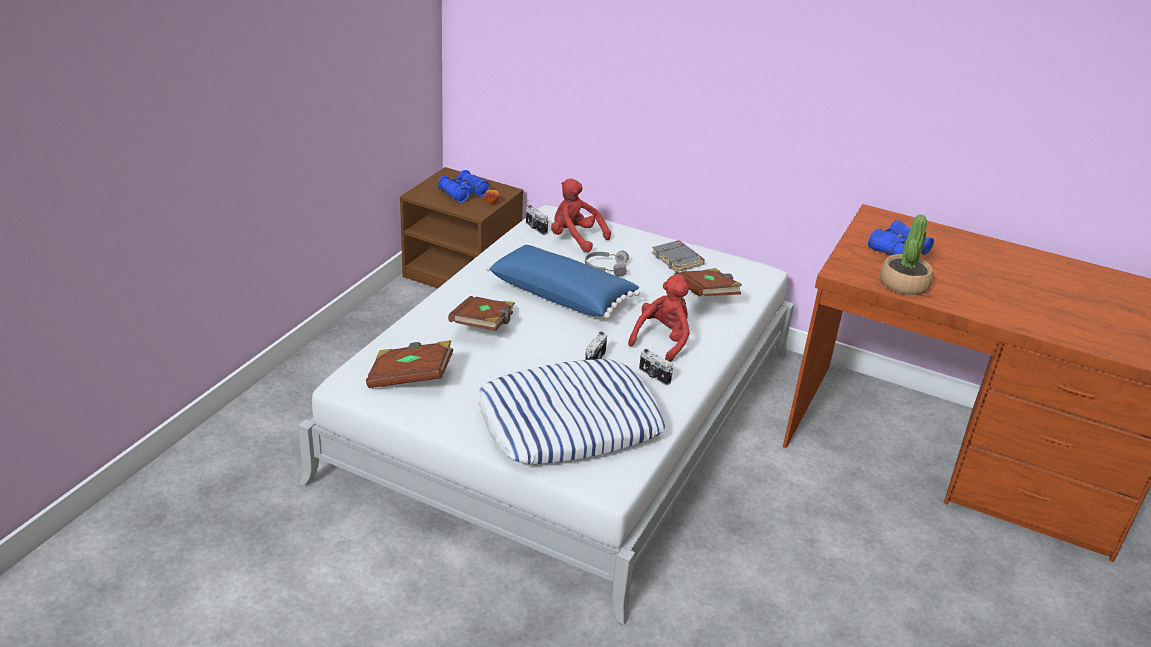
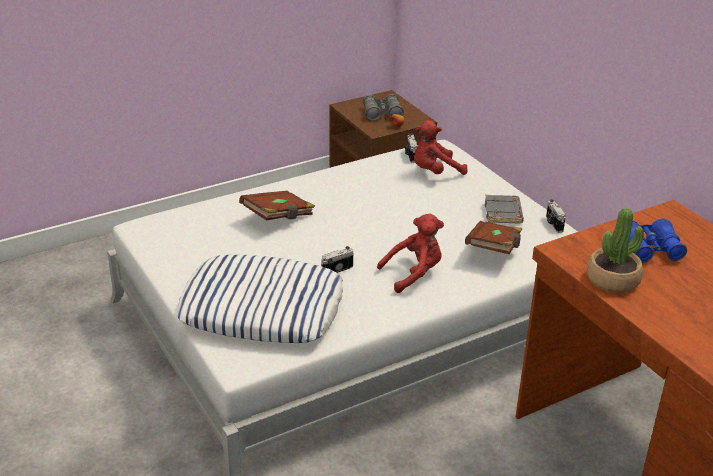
camera: 35 degrees right, 0 degrees up
brown book [366,340,454,388] -> none
blue binoculars [437,170,490,203] -> grey binoculars [363,94,404,121]
blue pillow [486,245,640,319] -> none
red plush toy [551,179,611,252] -> red plush toy turned 90 degrees counterclockwise [414,120,468,175]
grey headphones [585,251,629,277] -> none
camera [639,349,673,385] -> camera moved to [546,199,566,233]

